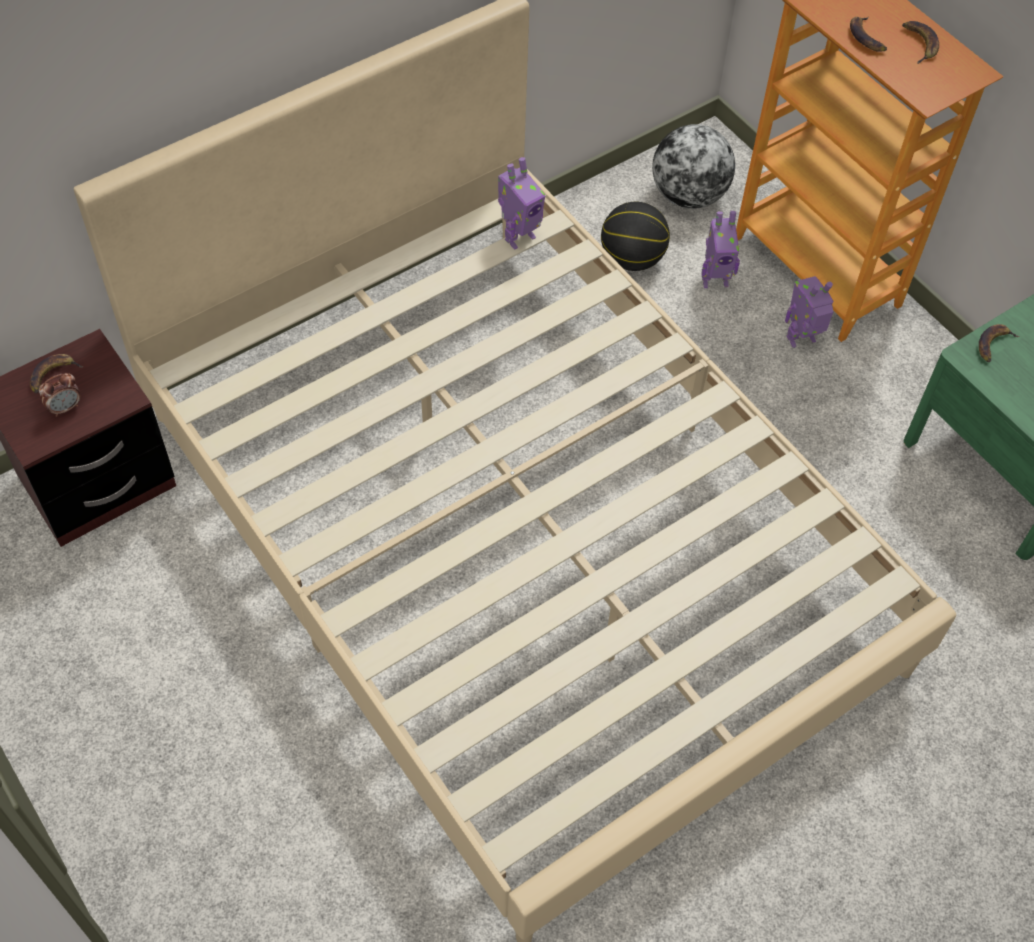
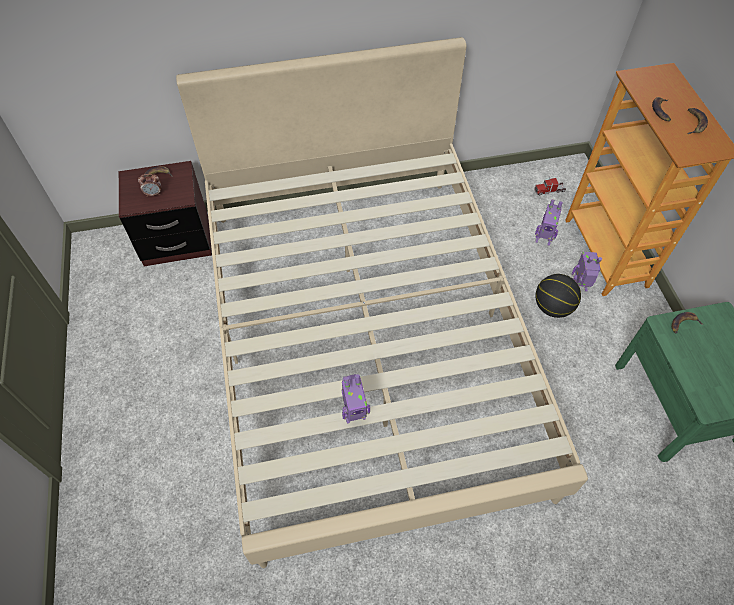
camera: 25 degrees right, 0 degrees up
toy robot [498,157,545,249] -> toy robot moved to [341,374,370,424]
basketball [601,202,670,271] -> basketball moved to [536,274,581,318]
globe [652,124,735,209] -> toy truck [534,177,566,195]

